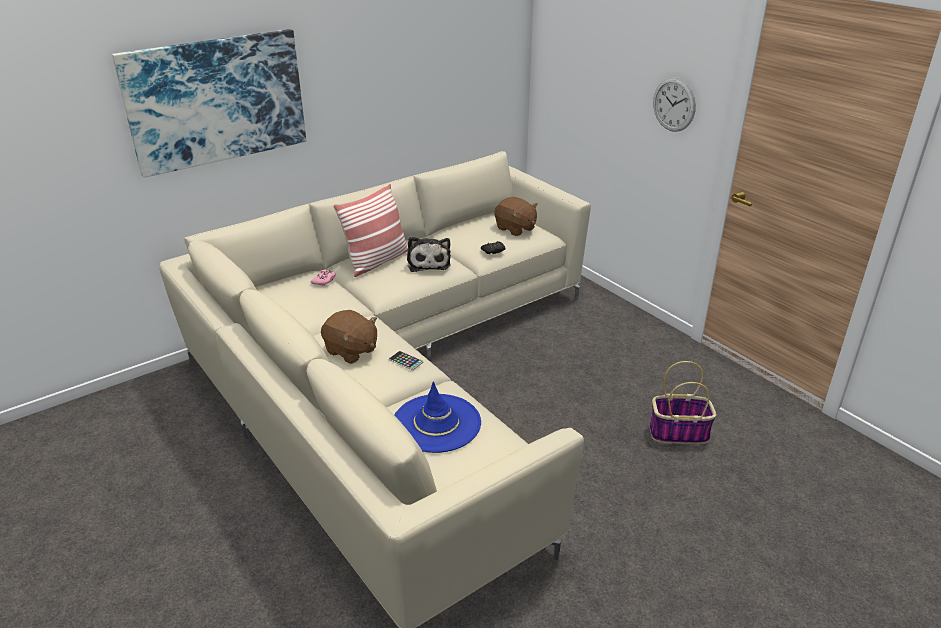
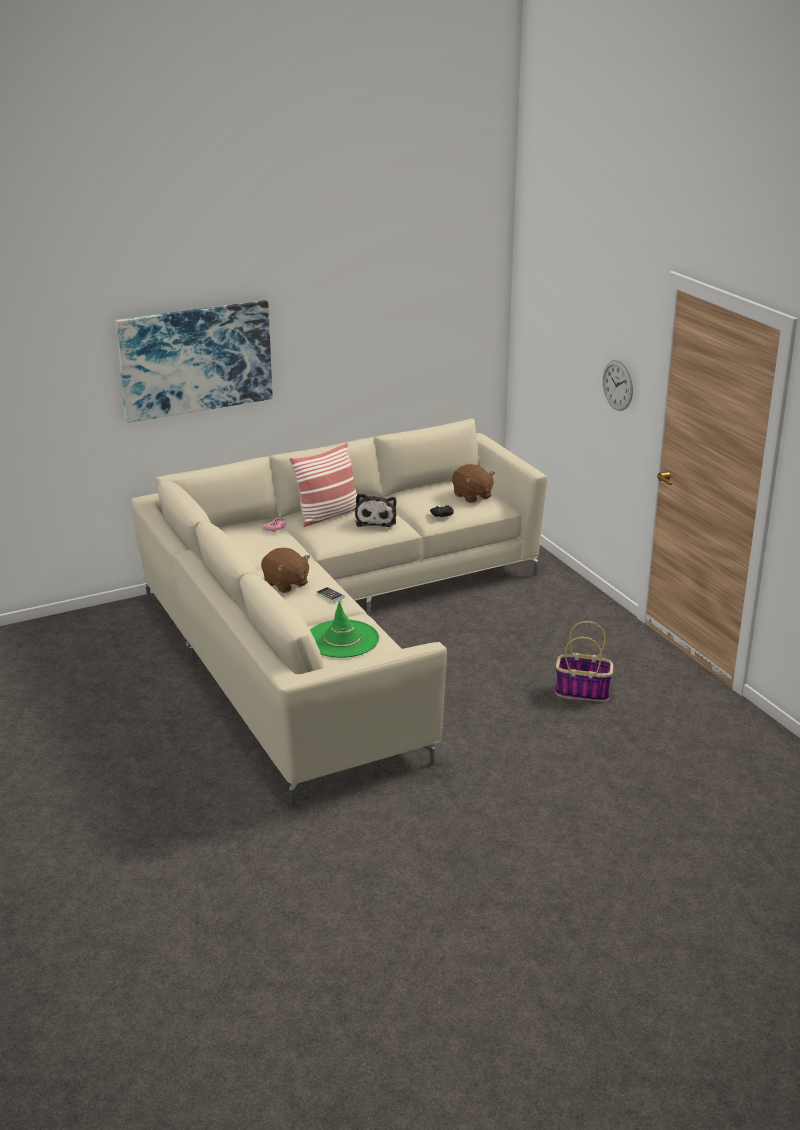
camera: 10 degrees right, 5 degrees down
blue hat [394,381,481,453] -> green hat [310,601,379,658]

